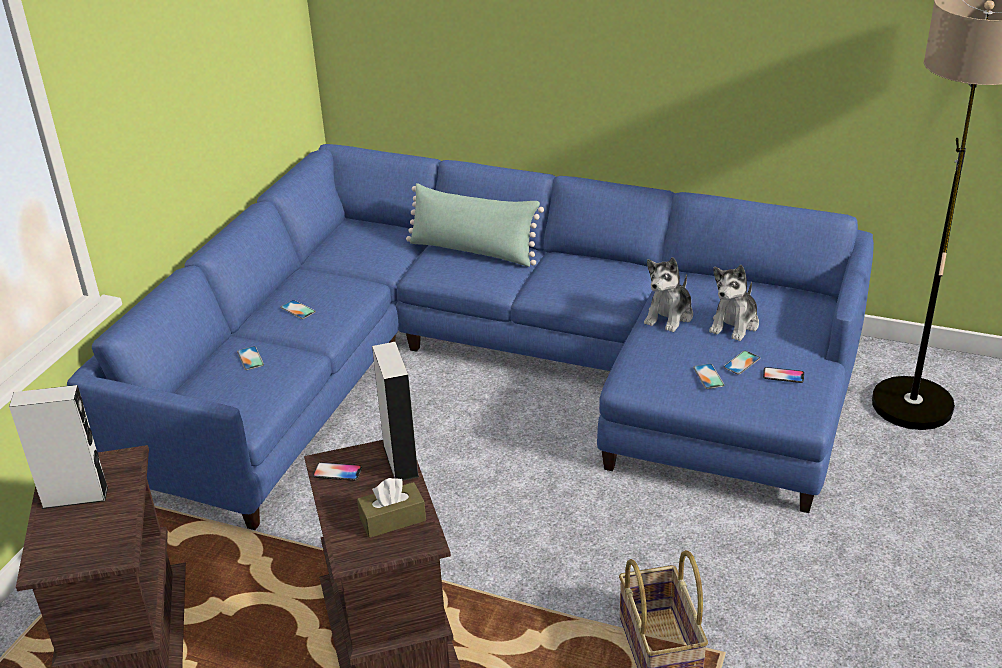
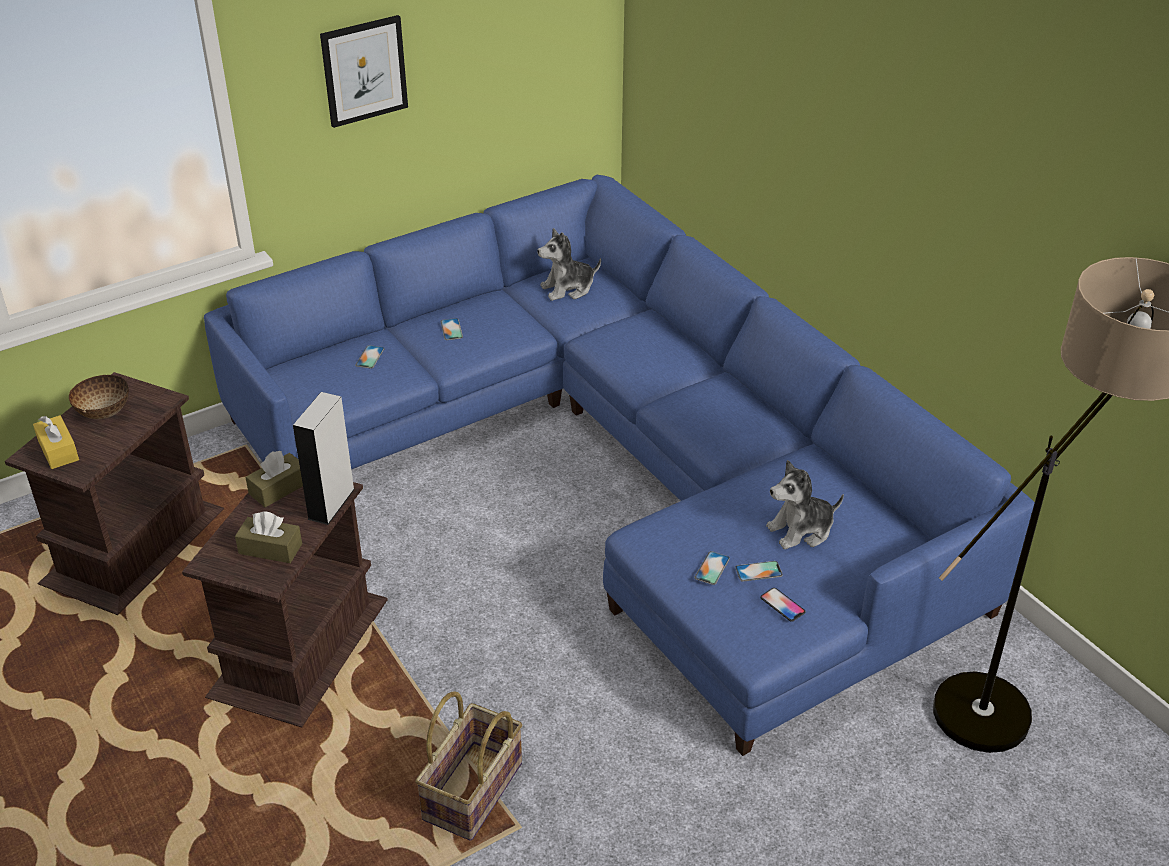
camera: 35 degrees right, 5 degrees up
grey speaker [9,385,108,509] -> bowl [69,375,129,419]
phone [313,462,362,481] -> brown tissue box [245,451,303,507]
green pillow [406,183,544,267] -> none
plush toy [644,257,693,332] -> plush toy moved to [538,228,601,301]
none -> yellow tissue box [33,415,79,469]
none -> picture [320,15,408,128]

